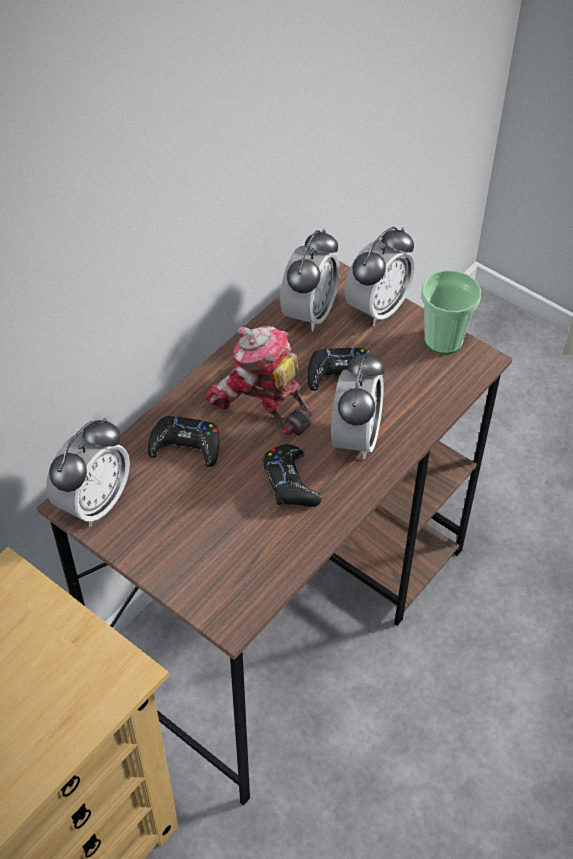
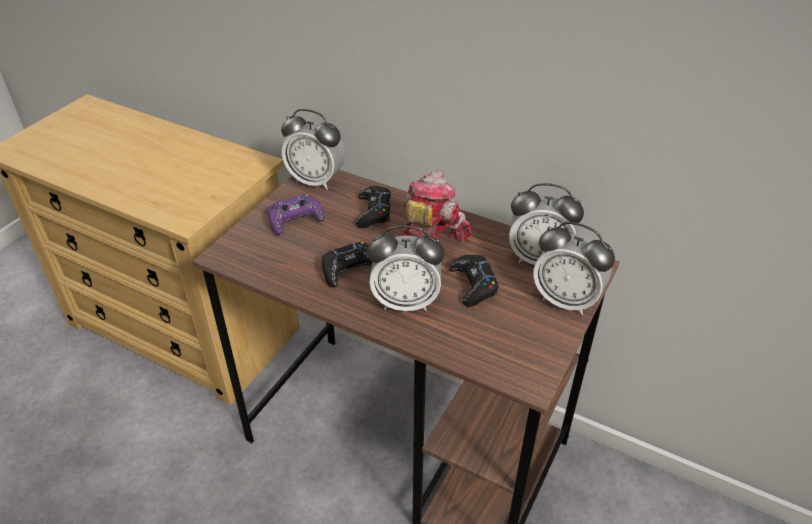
camera: 80 degrees right, 10 degrees down
cup [421,270,481,354] -> none
none -> purple game controller [268,194,325,235]

